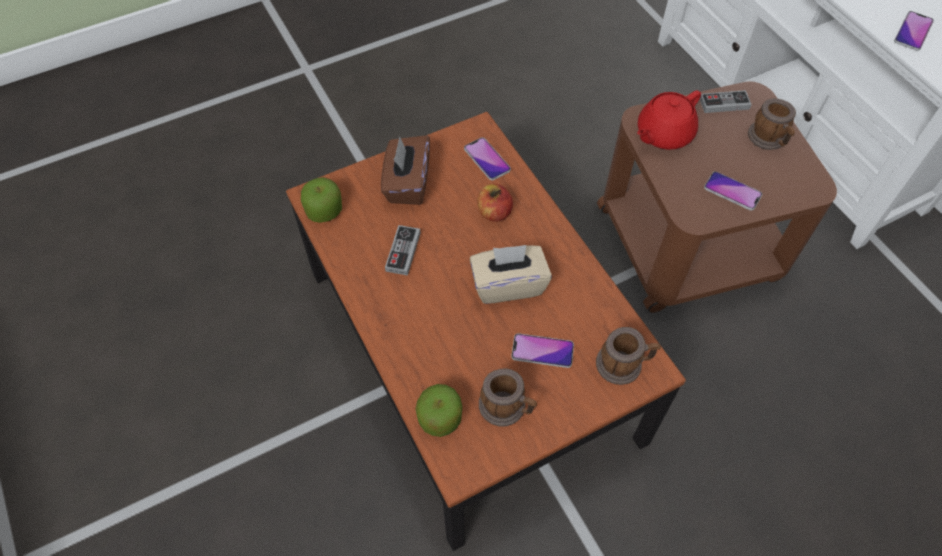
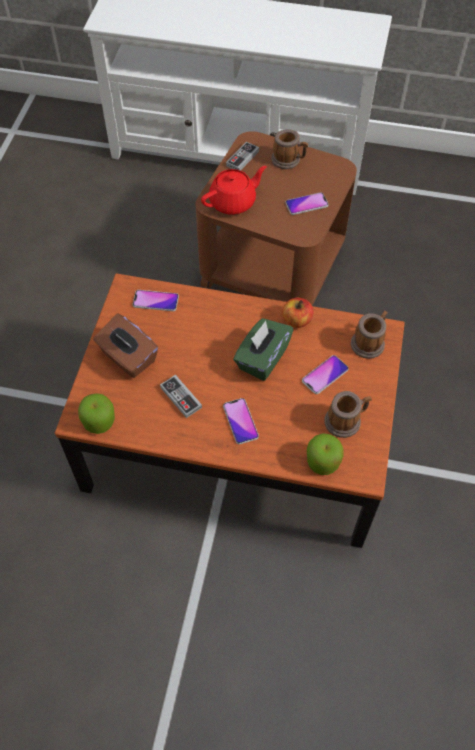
camera: 50 degrees left, 0 degrees up
beige tissue box [470,245,552,304] -> green tissue box [233,318,293,381]
apple [477,184,513,222] -> apple moved to [282,298,313,328]
red teapot [637,90,701,150] -> red teapot turned 120 degrees counterclockwise [201,166,267,215]
phone [894,11,934,51] -> phone moved to [223,398,259,444]

